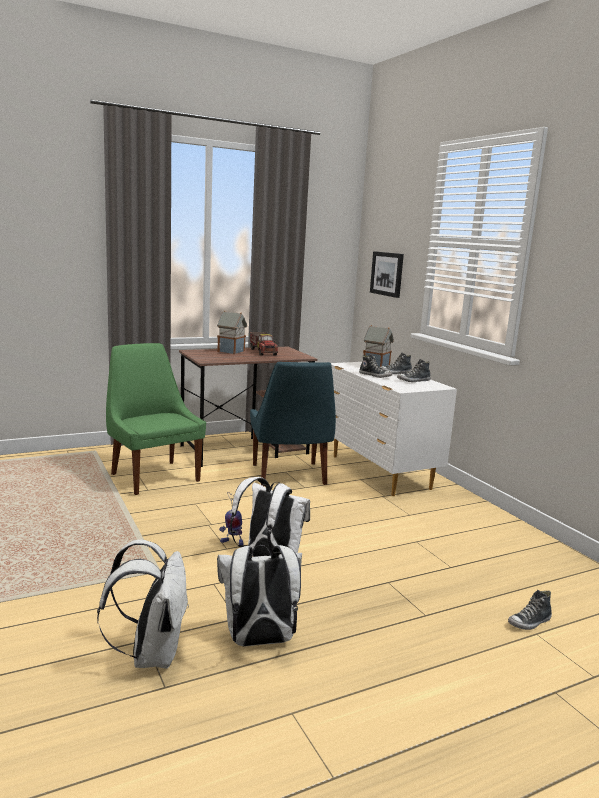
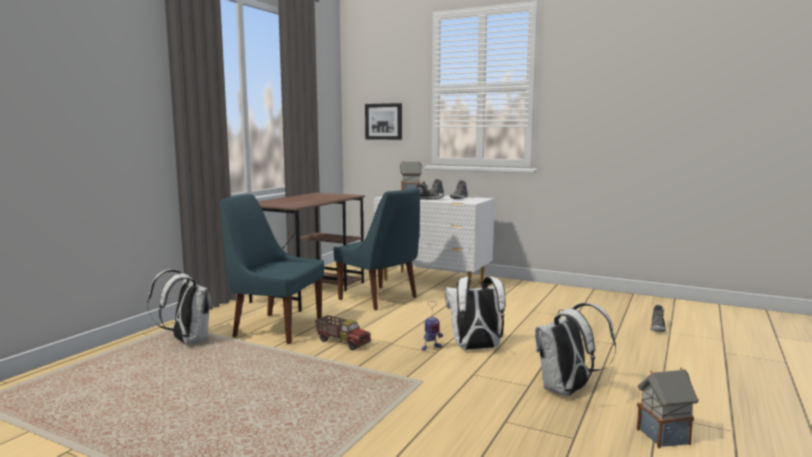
camera: 35 degrees left, 5 degrees down
white backpack [97,539,189,669] -> white backpack moved to [147,269,212,344]
green chair [106,343,206,495] -> blue chair [220,194,324,344]
toy house [217,311,247,354] -> toy house moved to [636,367,699,448]
toy truck [250,332,278,356] -> toy truck moved to [315,315,371,350]

